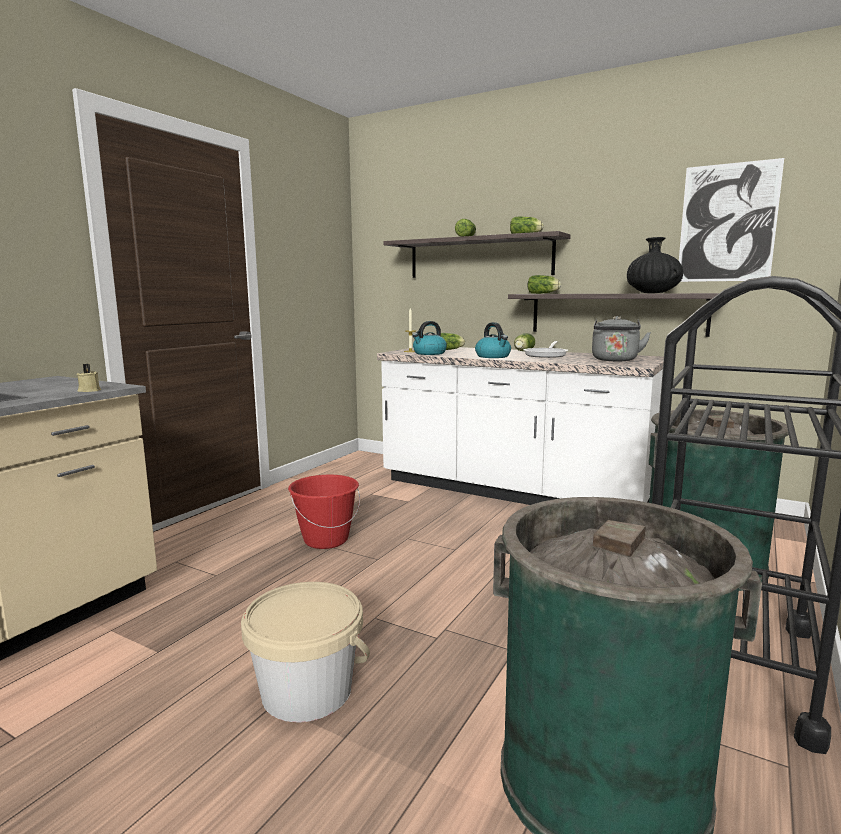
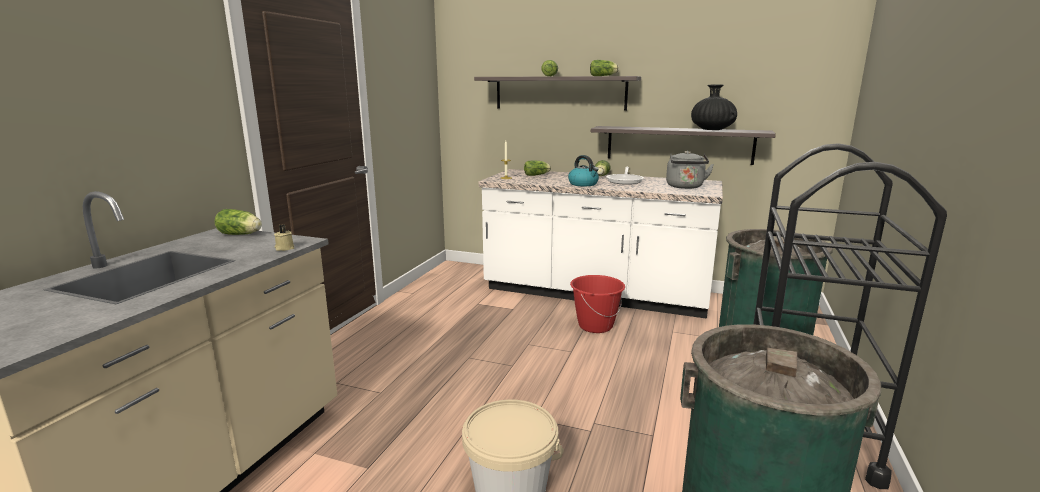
camera: 10 degrees left, 5 degrees up
red bucket [288,475,360,549] -> red bucket moved to [570,275,625,333]
kettle [412,321,447,355] -> none
lettuce [528,275,561,294] -> lettuce moved to [214,209,262,235]
picture [679,158,784,282] -> none

